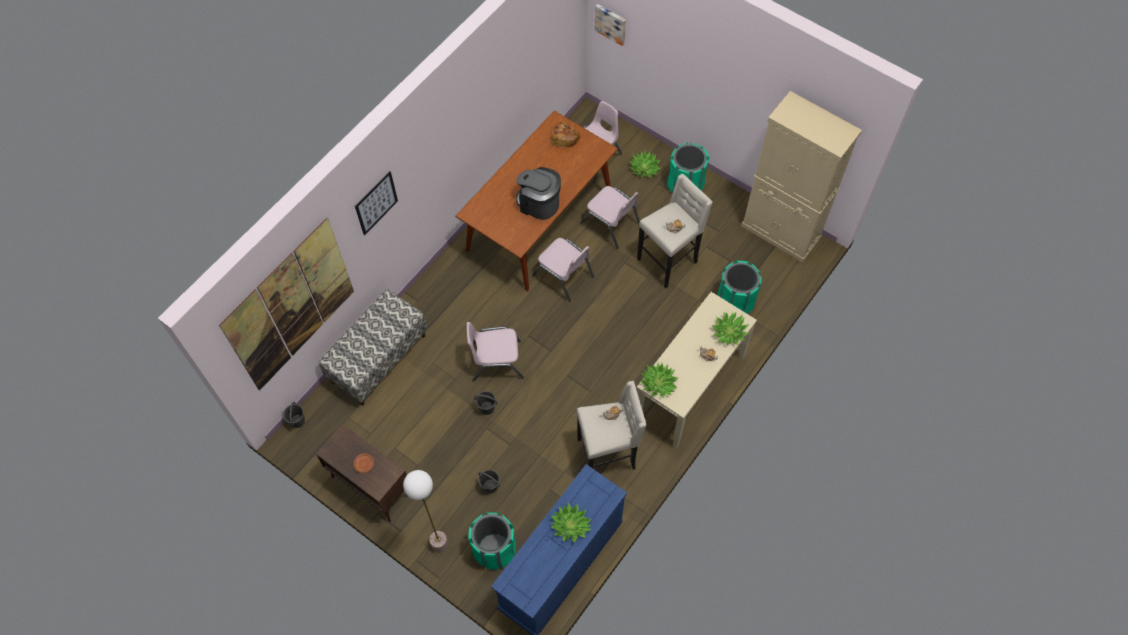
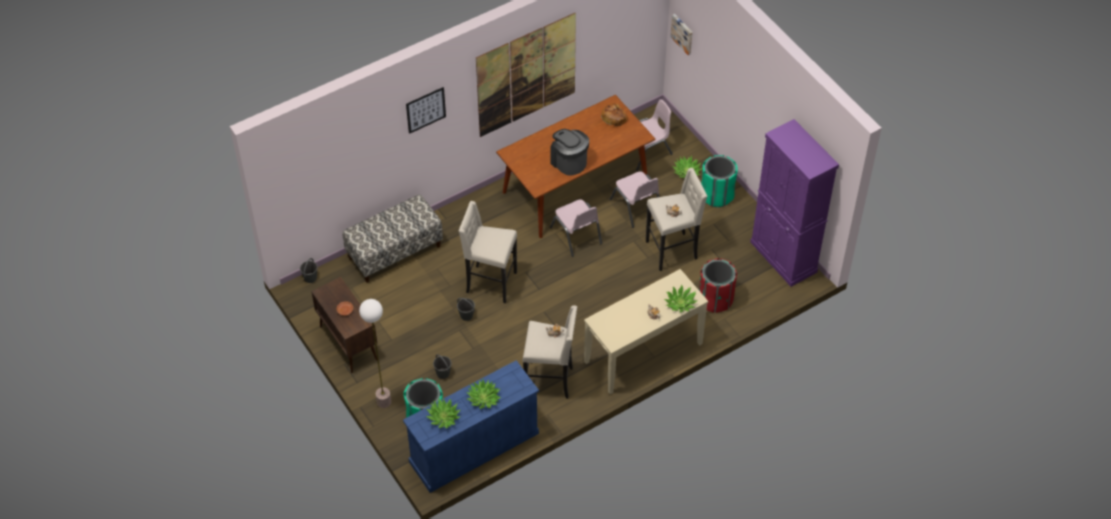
camera: 20 degrees right, 10 degrees down
picture [219,218,354,391] -> picture moved to [476,13,576,137]
pink chair [467,322,524,382] -> beige stool [459,201,517,303]
potted plant [640,363,679,398] -> potted plant moved to [426,398,461,428]
green trash can [717,261,762,314] -> red trash can [699,258,737,313]
beige cabinet [741,91,862,263] -> purple cabinet [750,119,839,287]

